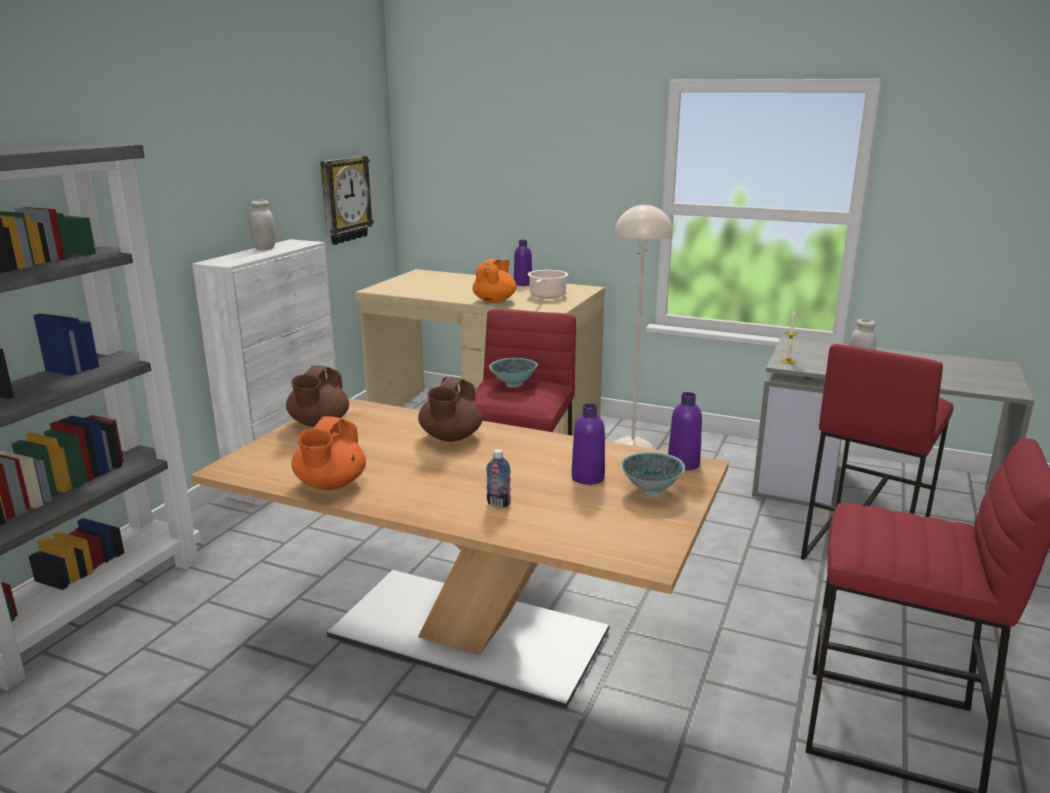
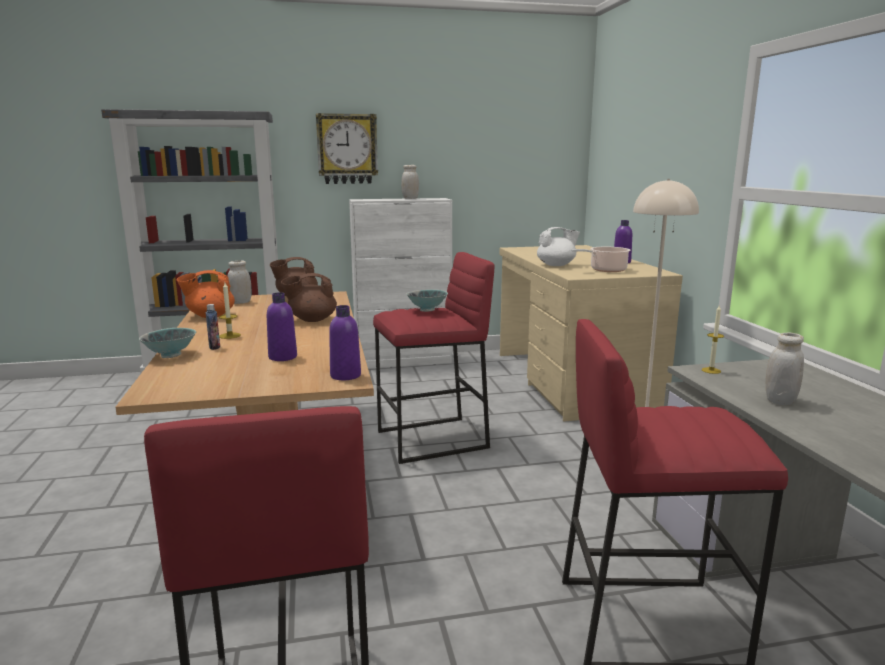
camera: 55 degrees right, 5 degrees down
wall clock [320,156,374,245] -> wall clock moved to [316,113,378,184]
orange teapot [473,259,516,303] -> white teapot [537,227,580,266]
bowl [621,452,685,495] -> bowl moved to [139,328,196,358]
none -> candle [219,283,241,339]
none -> white jar [228,260,251,304]

